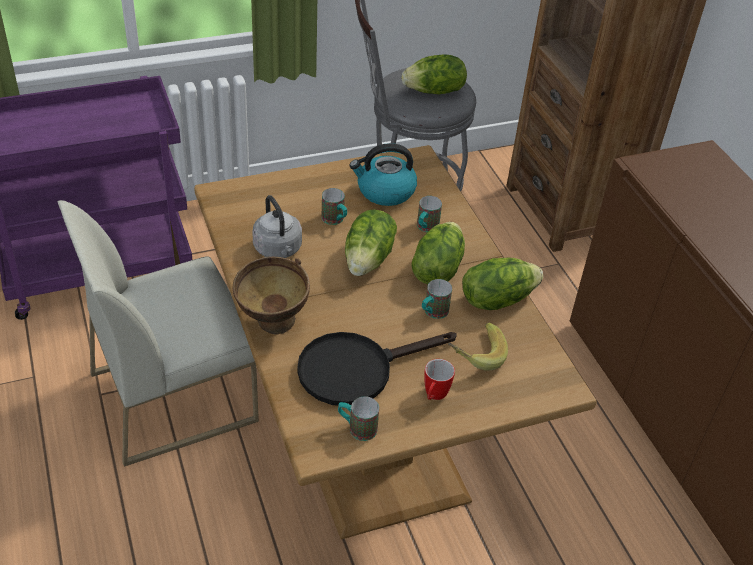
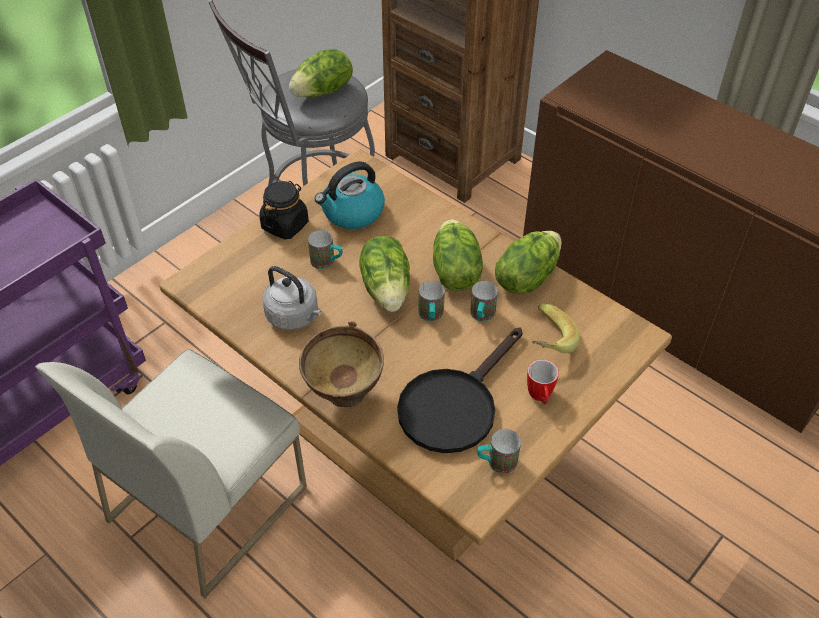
camera: 25 degrees left, 5 degrees up
mug [417,196,442,232] -> mug moved to [419,281,445,322]
none -> black jar [259,181,309,240]

